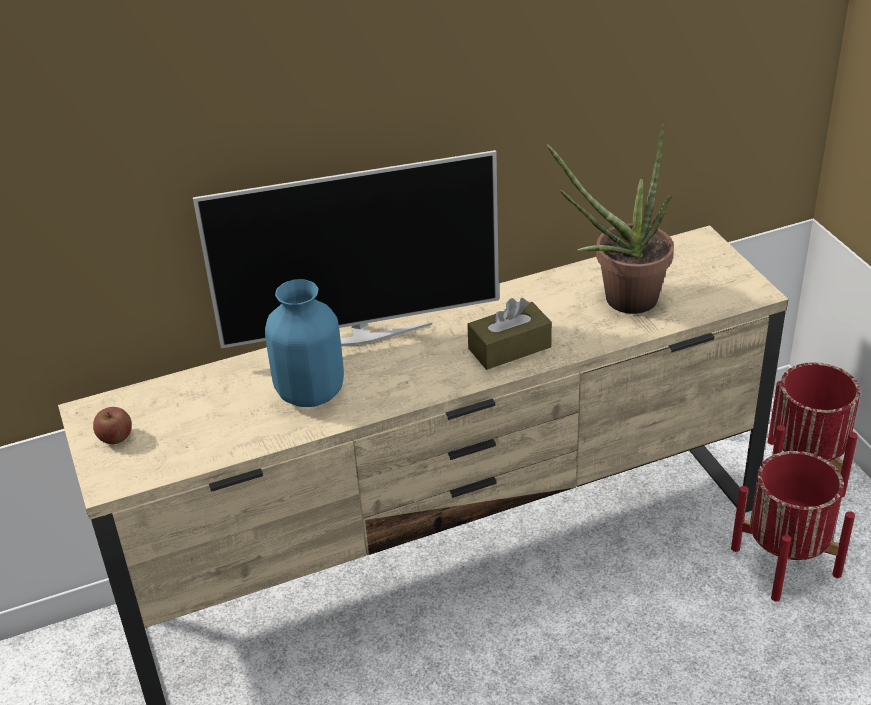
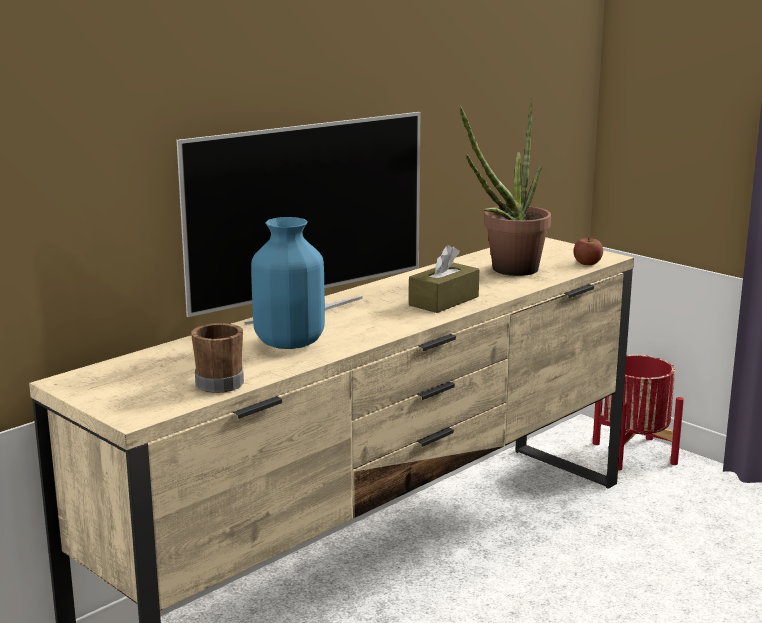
camera: 25 degrees left, 20 degrees down
apple [93,407,132,444] -> apple moved to [574,237,603,265]
red planter [731,451,855,601] -> none
none -> brown mug [191,323,244,393]

